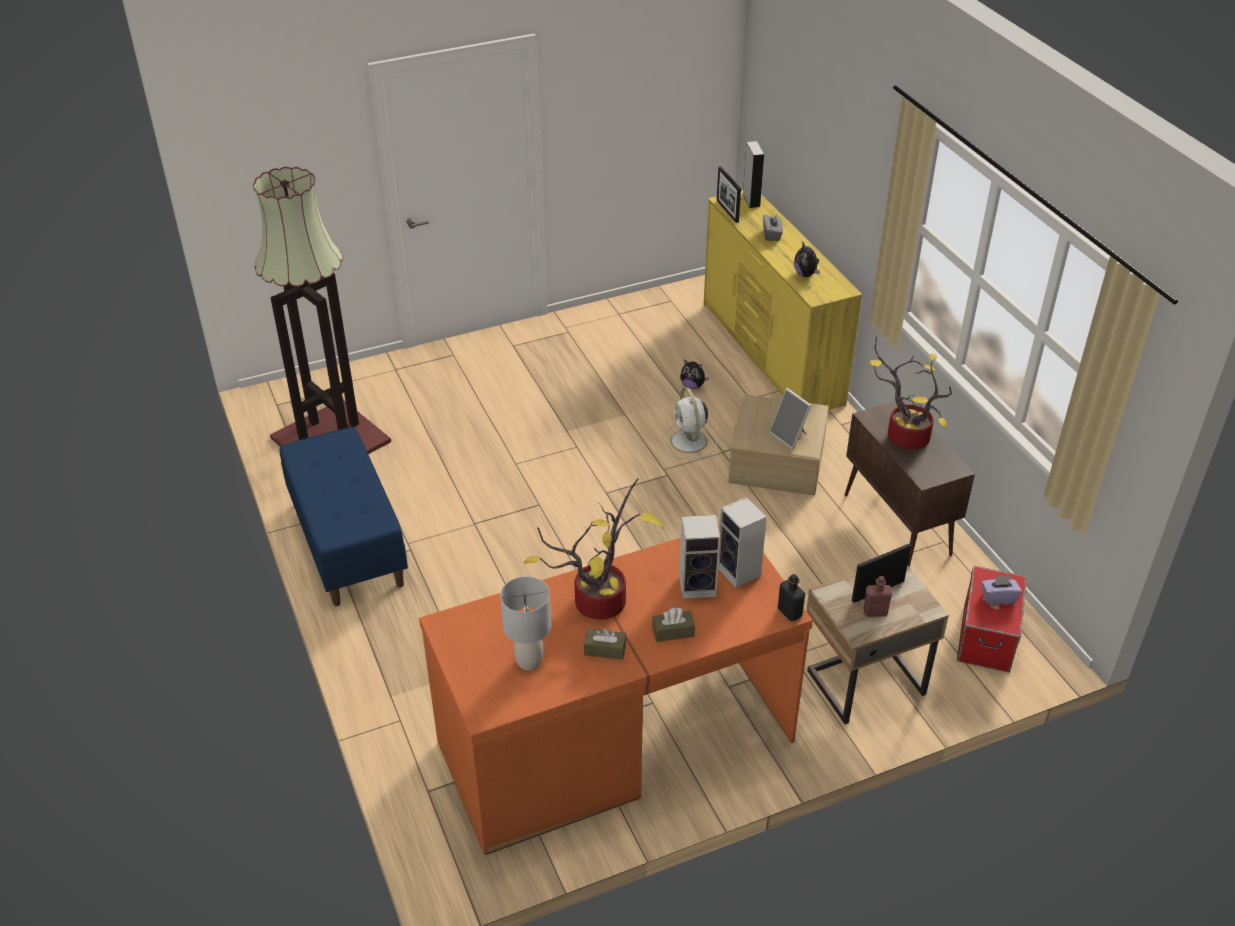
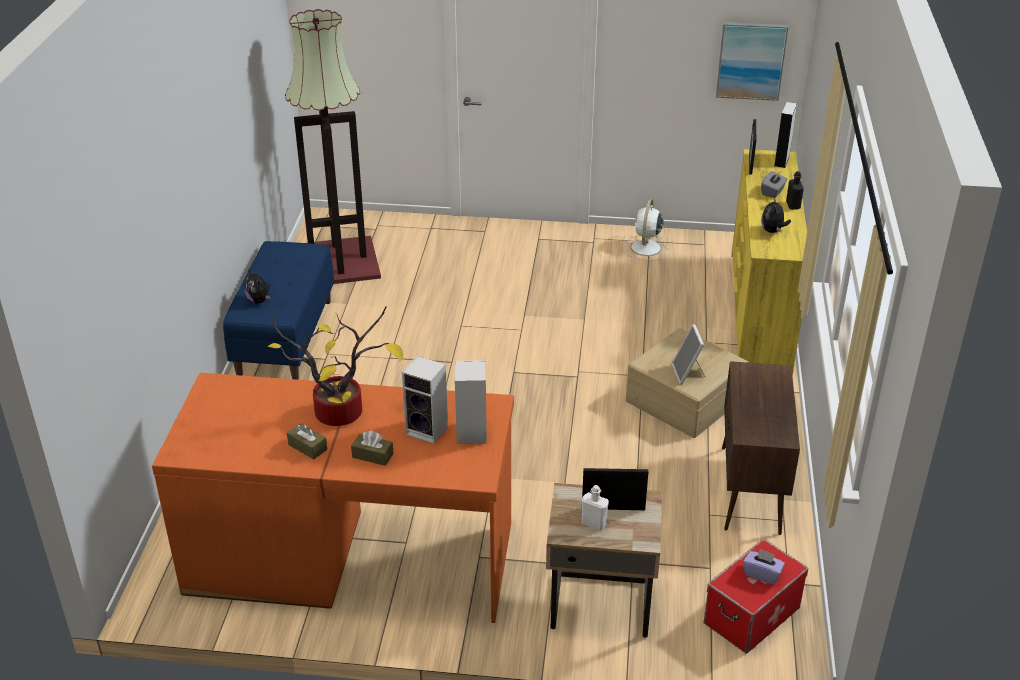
camera: 30 degrees right, 5 degrees down
grey table lamp [500,576,551,671] -> none
white fan [663,388,717,459] -> white fan moved to [623,199,669,261]
plush toy [680,359,709,389] -> plush toy moved to [244,269,271,304]
black bottle [778,574,806,621] -> black bottle moved to [786,171,804,210]
red bottle [863,576,893,617] -> white bottle [582,485,609,530]
potted plant [870,337,952,450] -> none
none -> picture [716,22,788,101]

